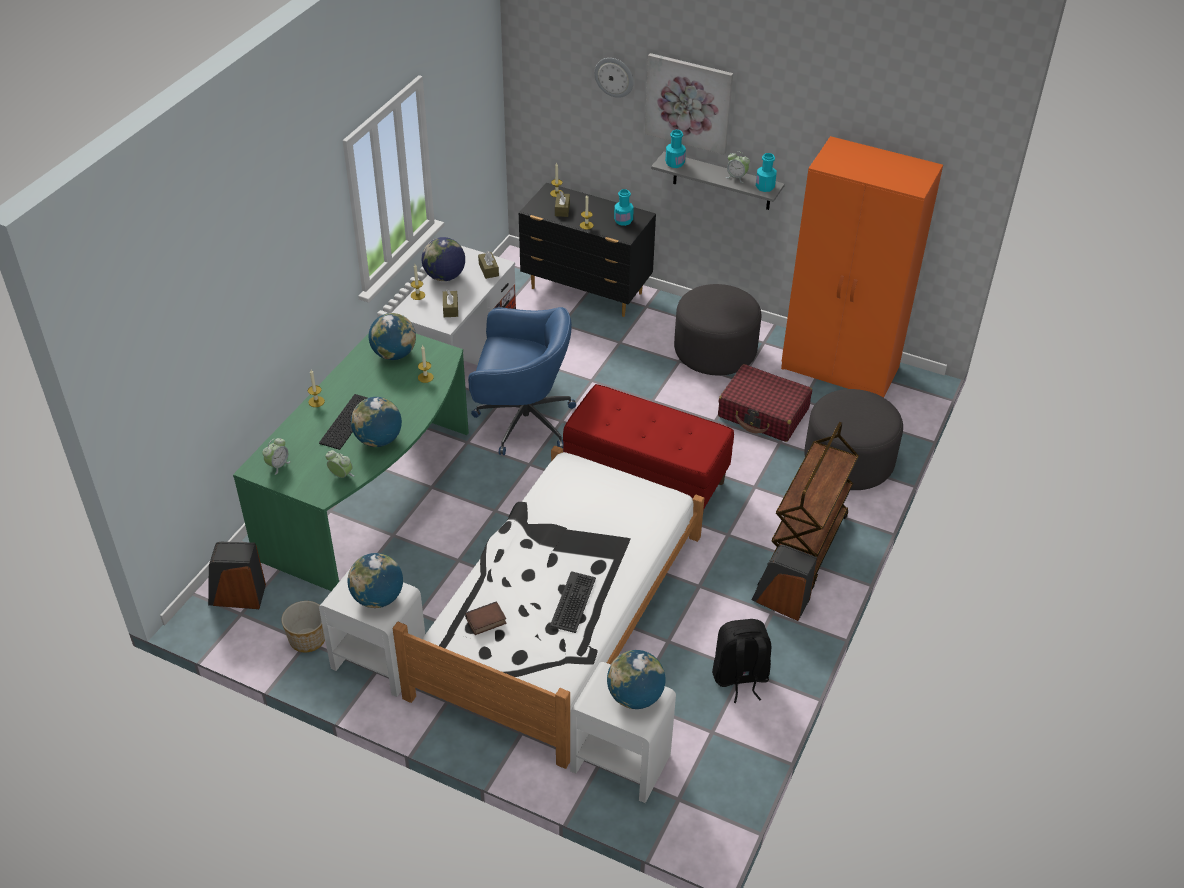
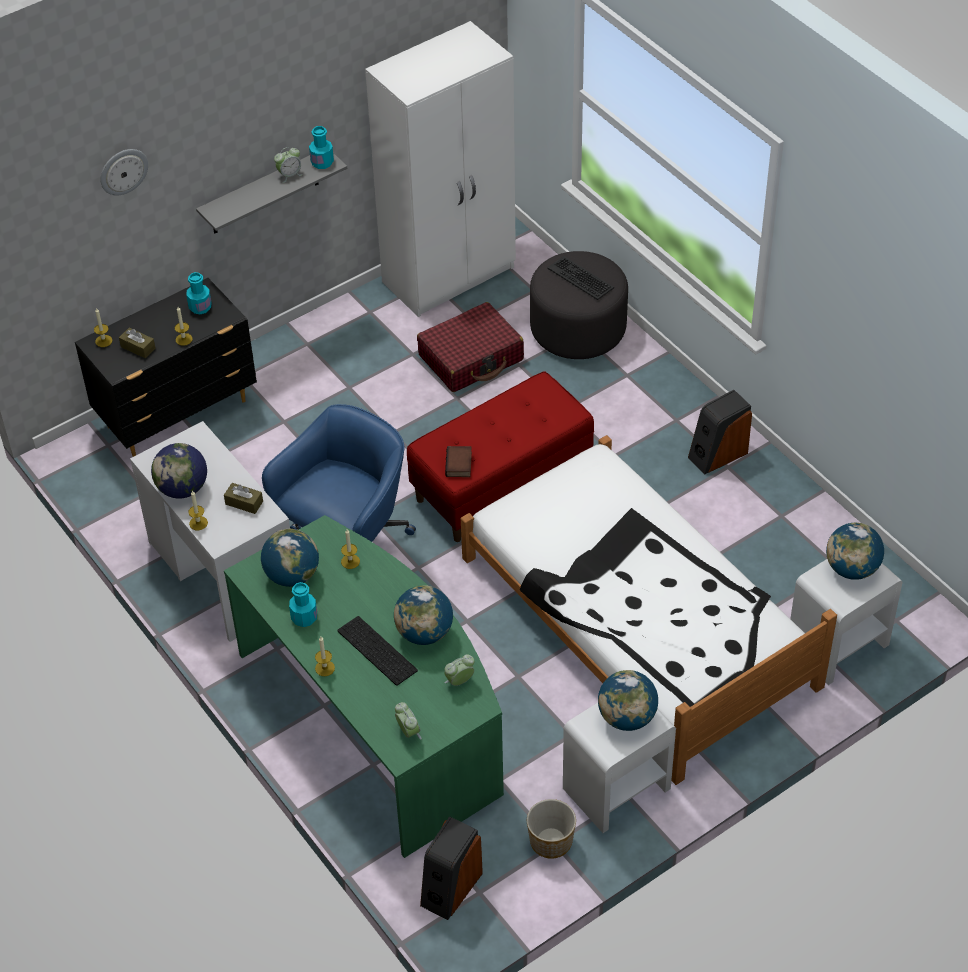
camera: 60 degrees left, 5 degrees up
book [465,601,506,635] -> book moved to [445,446,472,477]
brown tissue box [478,250,499,279] -> none
keyboard [550,571,596,633] -> keyboard moved to [547,256,614,300]
picture [645,53,733,155] -> none
turquoise bottle [665,130,686,168] -> turquoise bottle moved to [289,582,317,627]
grey ottoman [674,284,761,375] -> none
black backpack [712,619,771,703] -> none
brown cart [770,422,859,589] -> none
orange wardrobe [781,136,943,398] -> white wardrobe [365,21,516,317]

